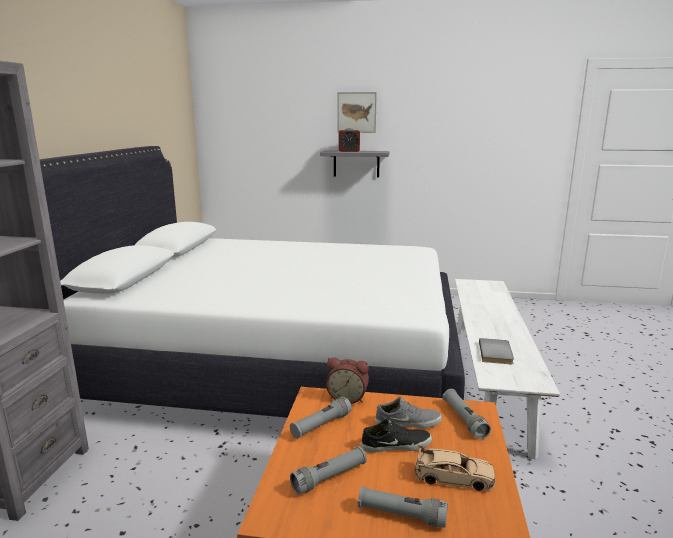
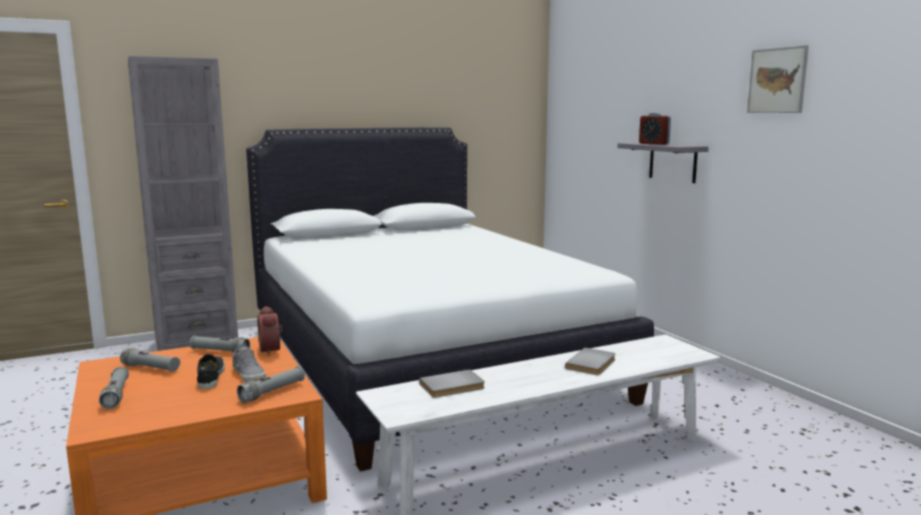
camera: 55 degrees right, 5 degrees down
picture [338,92,377,133] -> picture moved to [747,45,809,113]
black shoe [361,419,432,453] -> black shoe turned 150 degrees counterclockwise [197,354,225,389]
beige toy car [415,445,495,491] -> none
none -> grey book [565,348,616,375]

